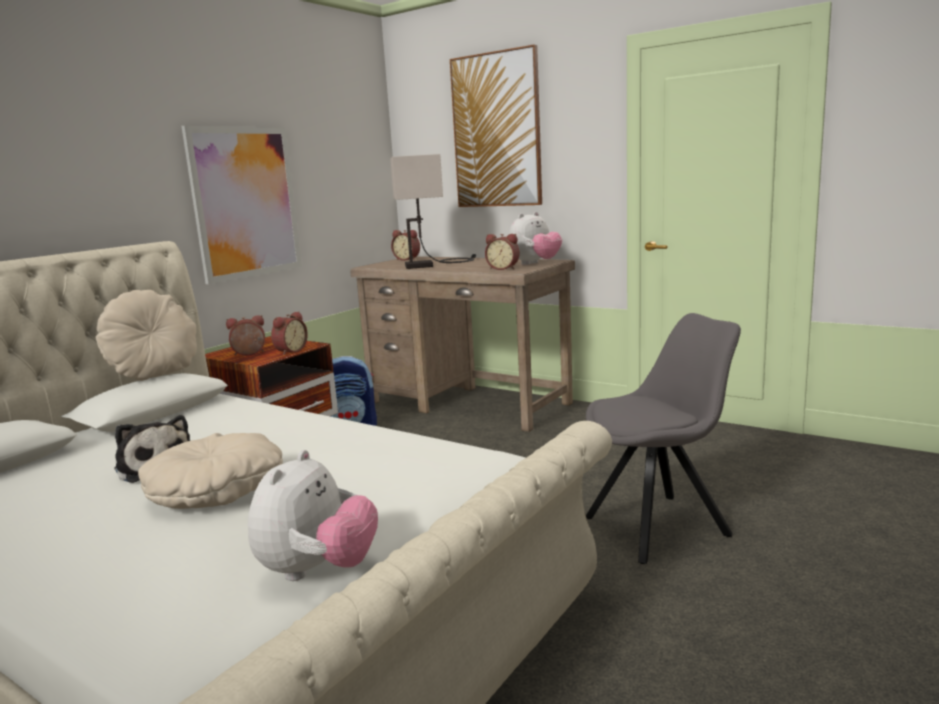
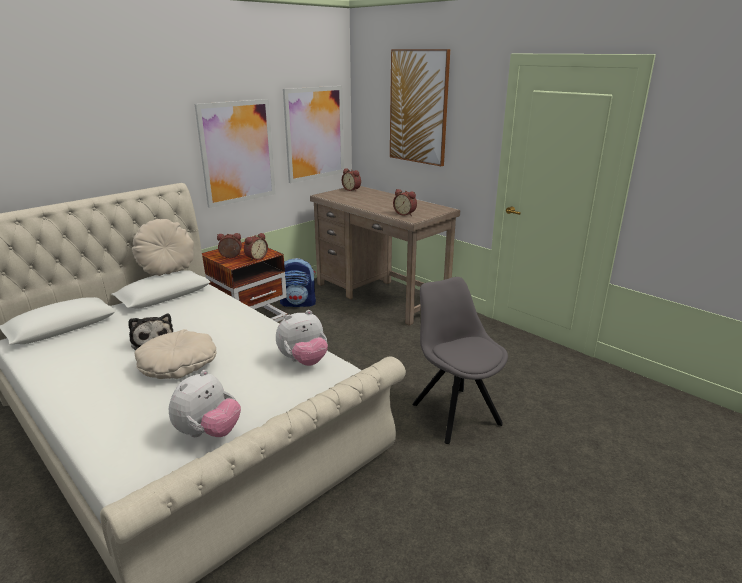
camera: 10 degrees right, 10 degrees up
table lamp [390,154,476,269] -> none
plush toy [508,212,562,265] -> plush toy moved to [276,310,328,366]
grey chair [586,313,741,564] -> grey chair turned 105 degrees counterclockwise [412,277,508,444]
none -> picture [283,86,344,183]

